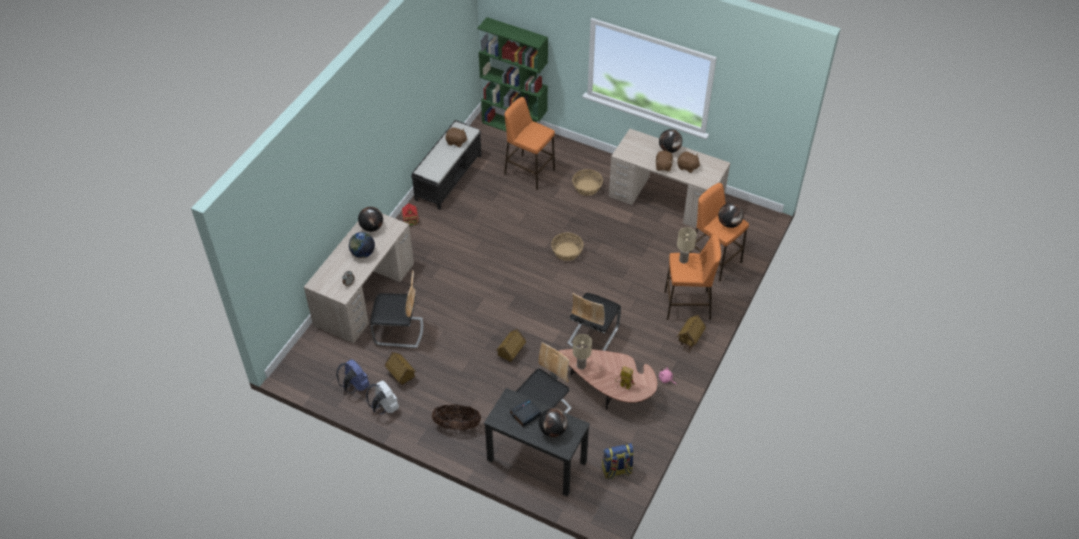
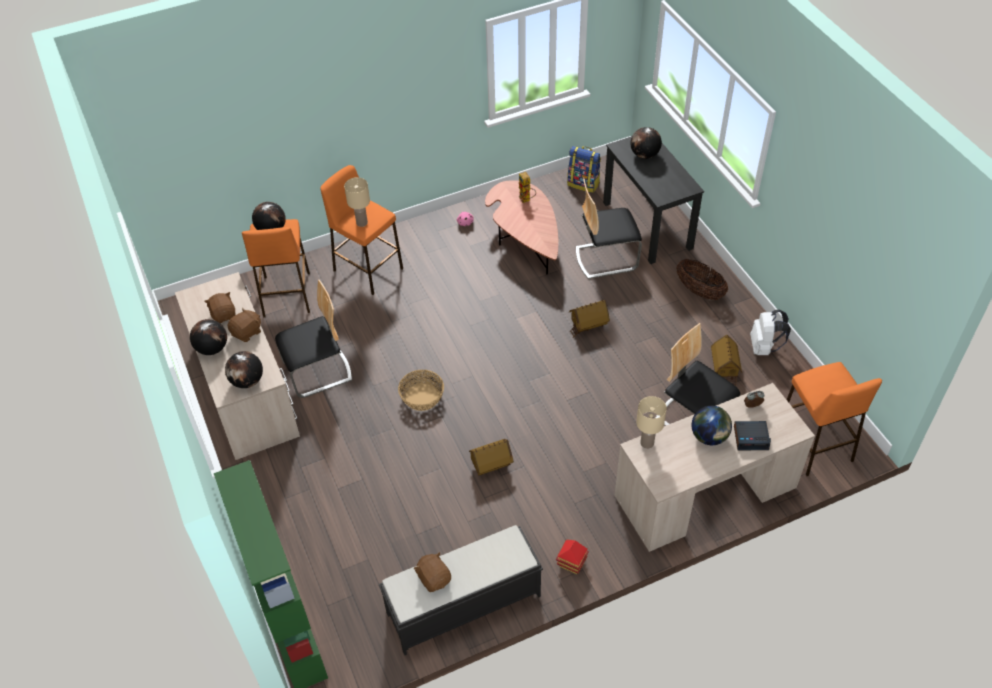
camera: 140 degrees left, 0 degrees up
blue backpack [336,359,370,393] -> none
globe [358,207,383,232] -> globe moved to [225,351,263,388]
orange stool [504,97,555,190] -> orange stool moved to [787,362,882,476]
alarm clock [510,398,541,427] -> alarm clock moved to [734,421,771,450]
chair [567,293,621,351] -> chair moved to [275,280,352,398]
basket [572,169,603,196] -> none
beige table lamp [573,334,592,370] -> beige table lamp moved to [636,396,667,449]
toy house [677,315,706,353] -> toy house moved to [469,439,514,475]

